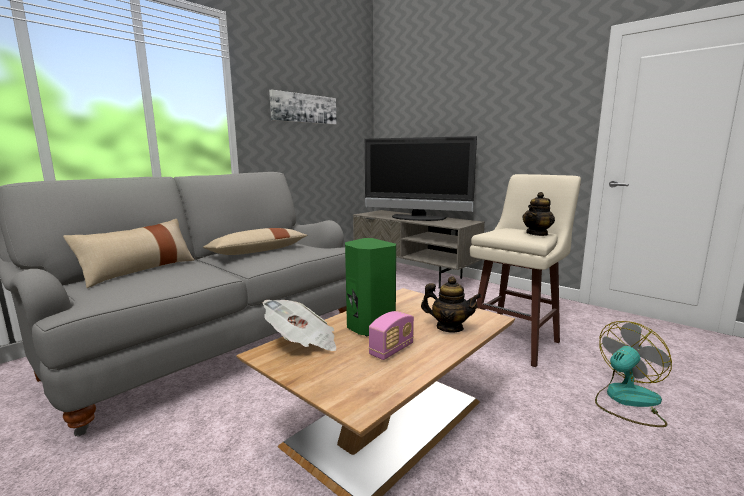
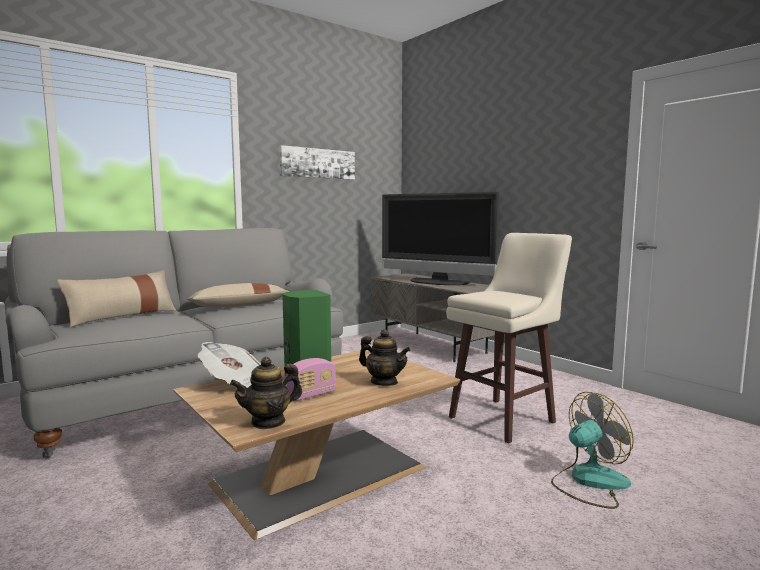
camera: 10 degrees right, 5 degrees down
teapot [522,192,555,236] -> teapot moved to [230,357,302,429]

